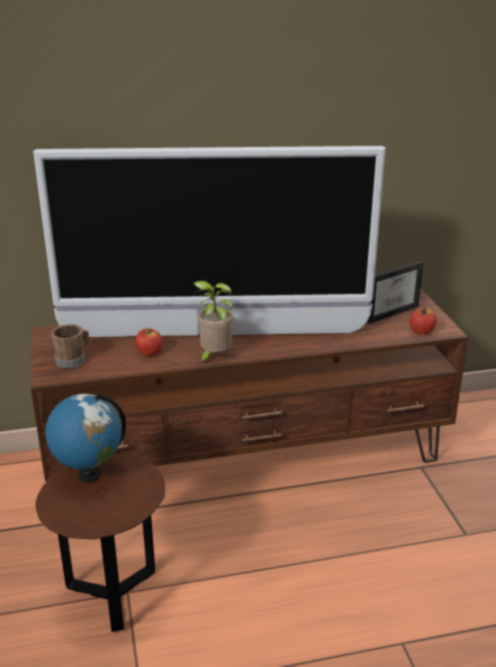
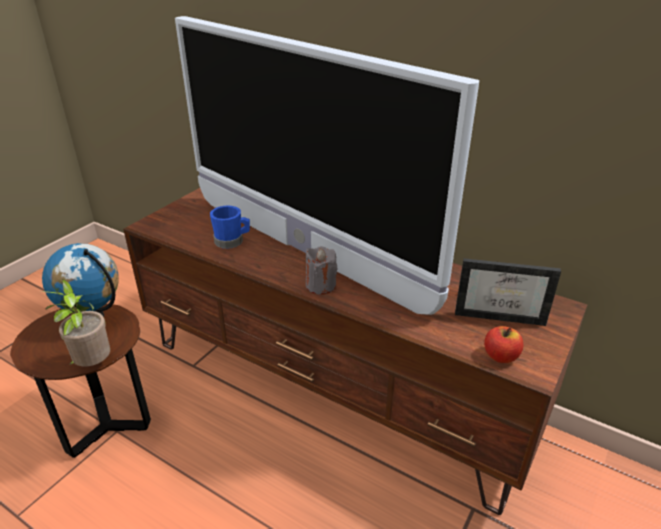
camera: 45 degrees right, 5 degrees up
brown mug [51,324,89,368] -> none
apple [136,329,163,356] -> blue mug [210,205,250,249]
potted plant [194,281,234,364] -> potted plant moved to [41,280,110,367]
none -> grey candle [306,246,338,295]

